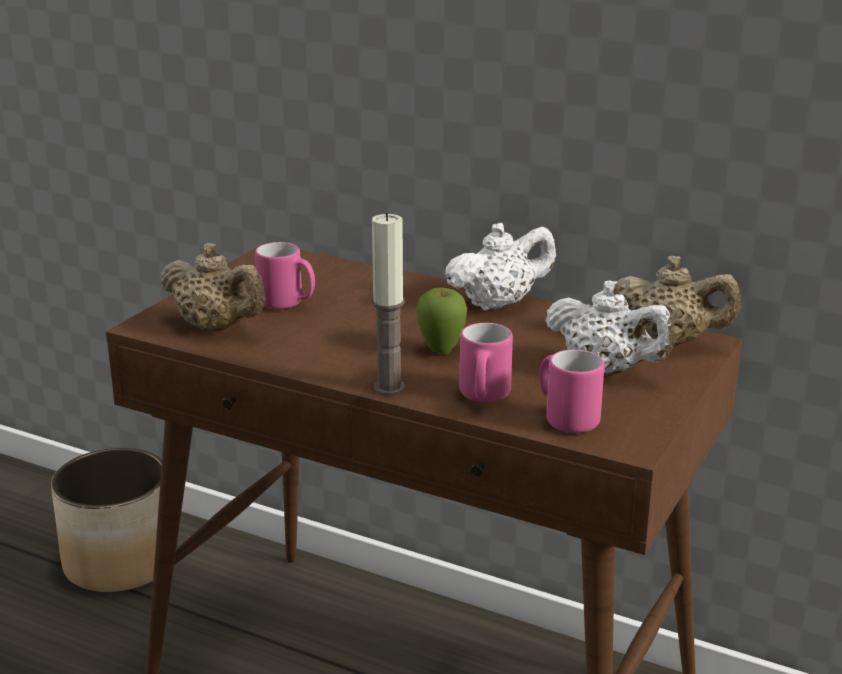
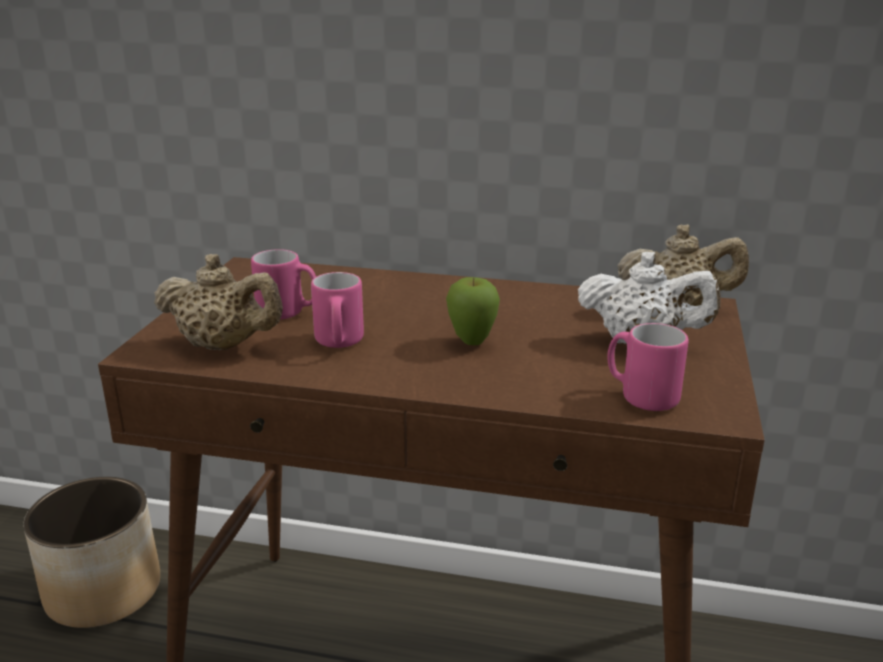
camera: 15 degrees left, 0 degrees up
candle [372,213,405,395] -> none
white teapot [445,223,556,310] -> none
pink mug [459,323,513,402] -> pink mug moved to [311,272,364,348]

